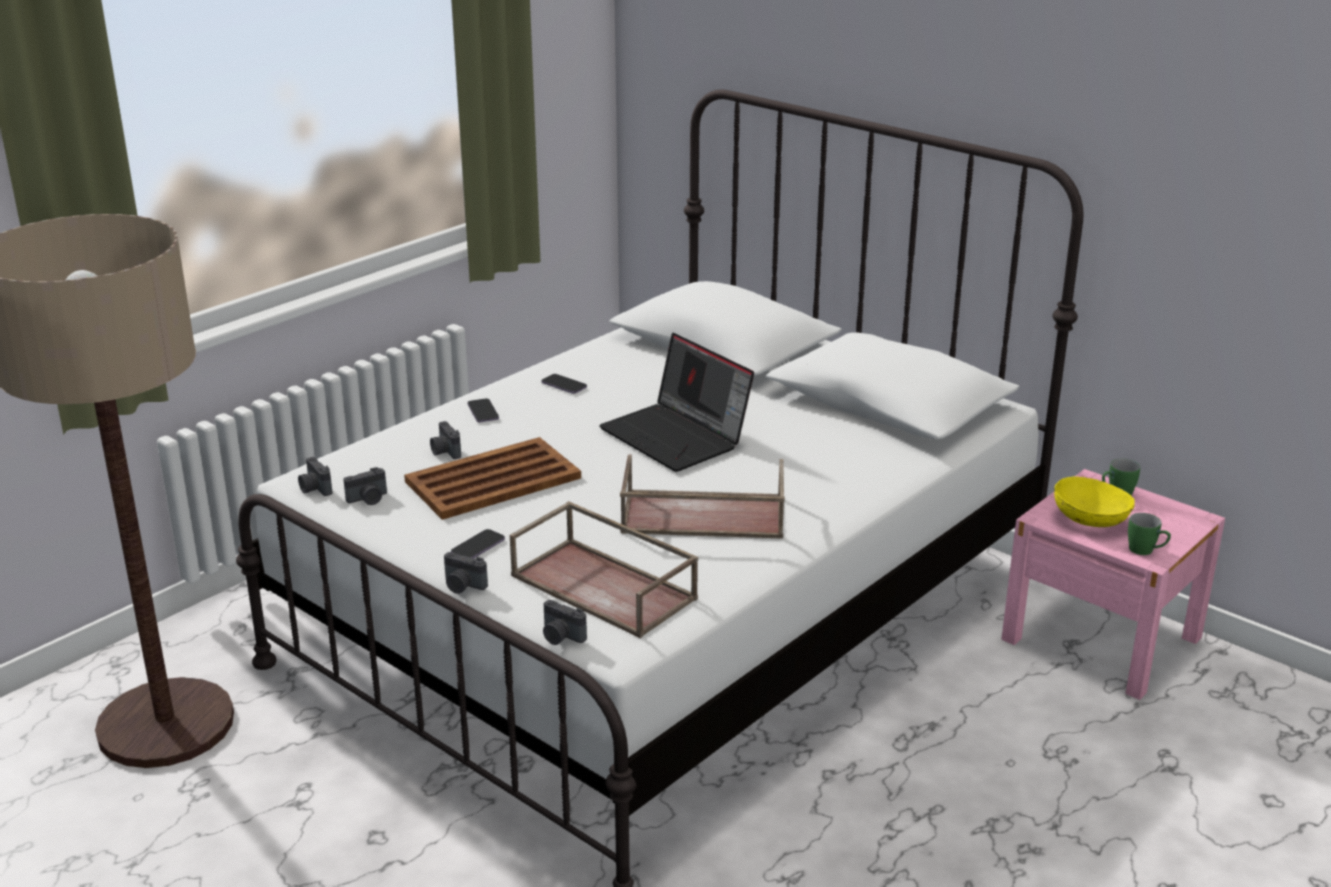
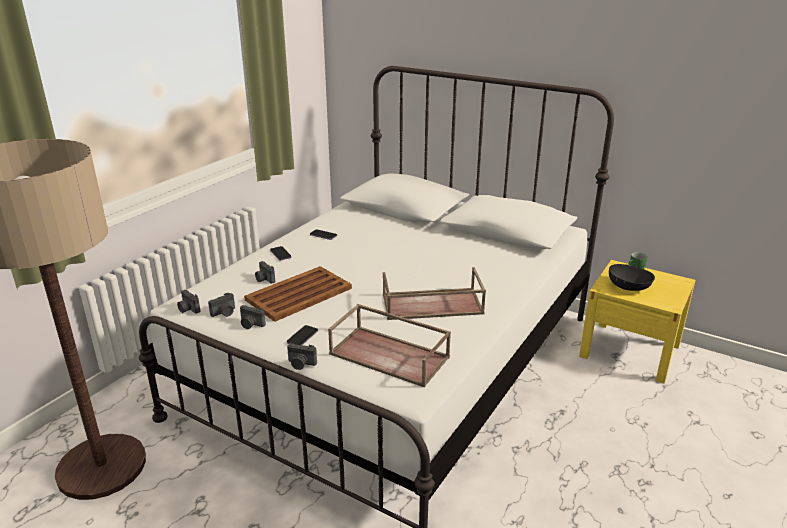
camera: 10 degrees left, 0 degrees up
camera [543,600,587,645] -> camera moved to [240,305,266,329]
laptop [599,333,754,472] -> none
pink nightstand [1001,469,1225,700] -> yellow nightstand [579,260,696,383]
yellow bowl [1054,477,1135,527] -> black bowl [609,264,655,291]
green mug [1128,513,1171,555] -> none

